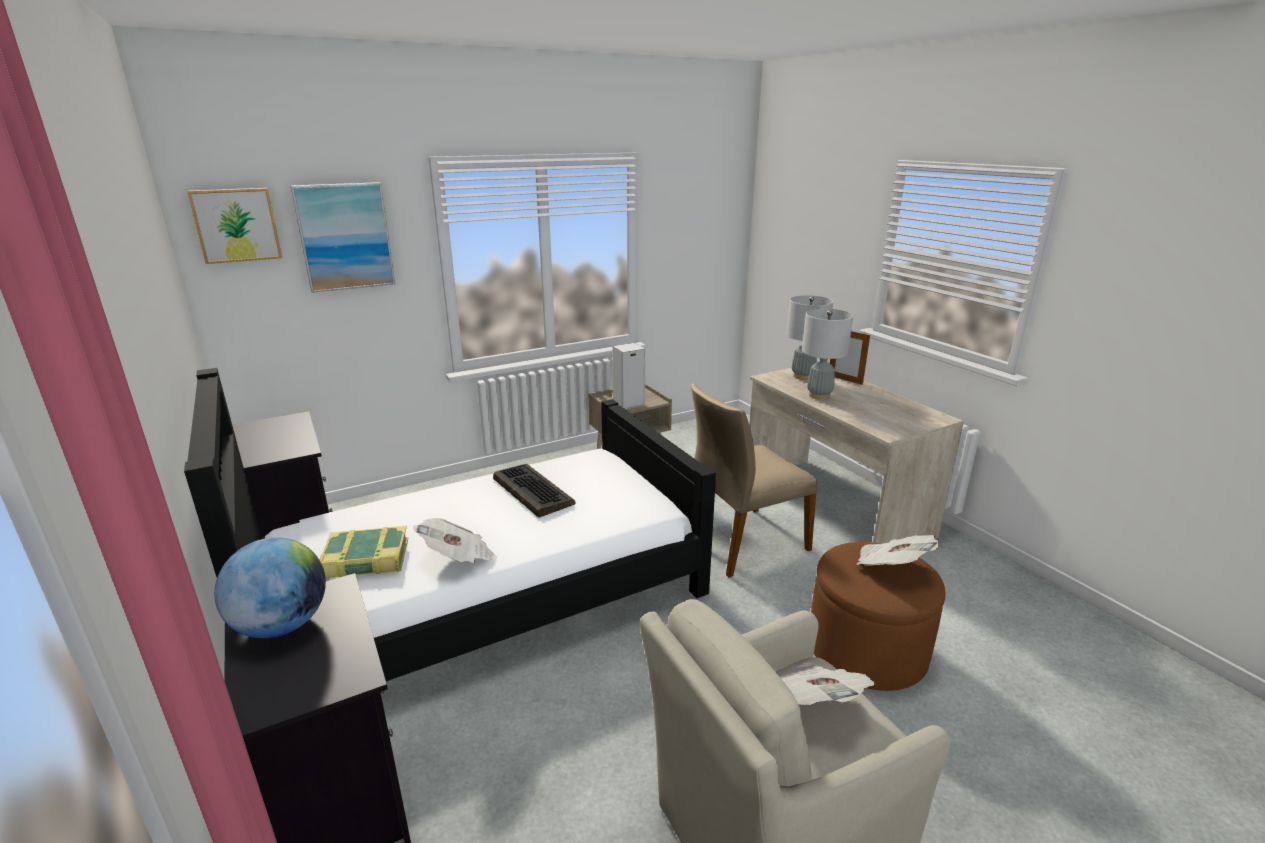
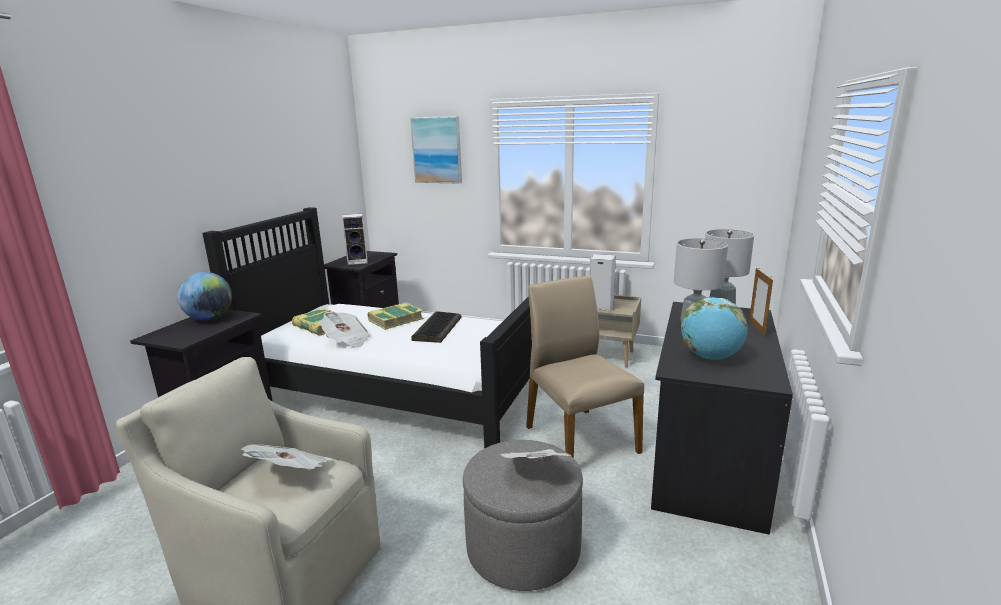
camera: 50 degrees right, 5 degrees down
picture [187,188,282,264] -> none
beige chair [691,383,817,578] -> beige chair turned 45 degrees clockwise [526,276,644,458]
beige desk [749,368,964,544] -> black desk [651,302,793,535]
brown ottoman [811,542,946,691] -> grey ottoman [463,440,583,591]
none -> speaker [342,214,368,265]
none -> book [368,302,424,330]
none -> globe [681,297,748,360]

